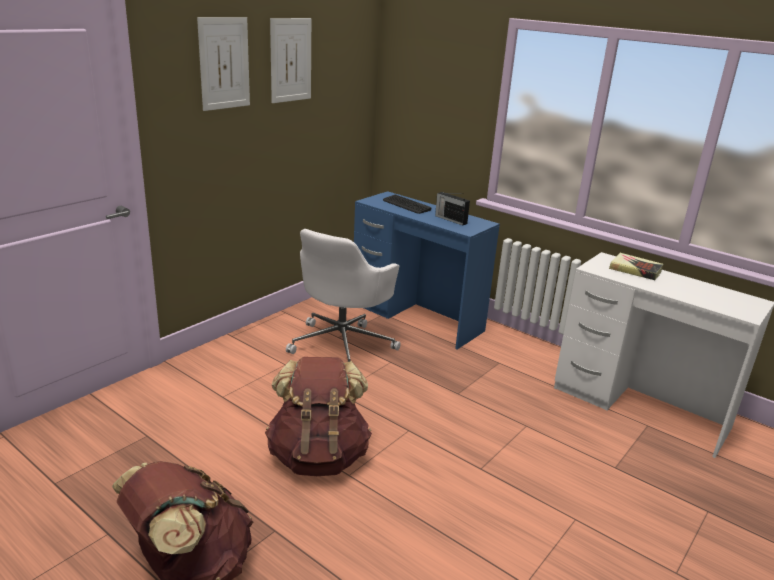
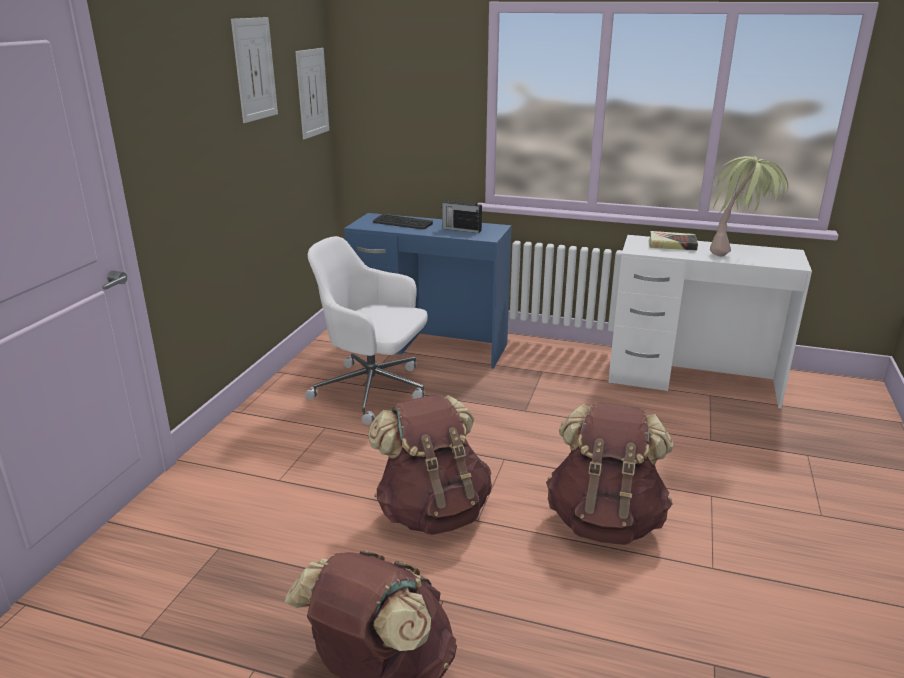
camera: 20 degrees left, 0 degrees up
picture [197,17,250,111] -> picture moved to [295,48,329,139]
white office chair [286,229,401,362] -> white office chair turned 105 degrees clockwise [305,236,428,425]
none -> brown backpack [546,402,673,545]
none -> potted plant [710,156,788,257]

